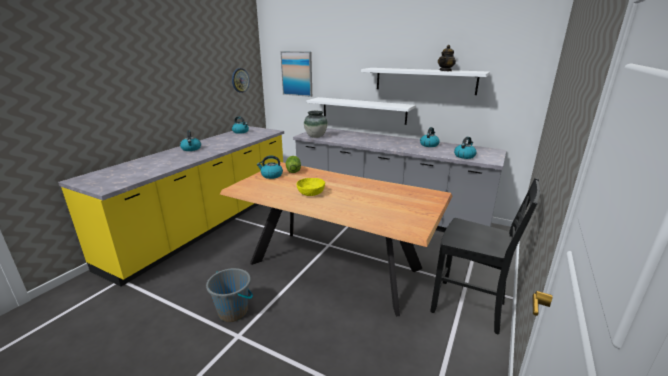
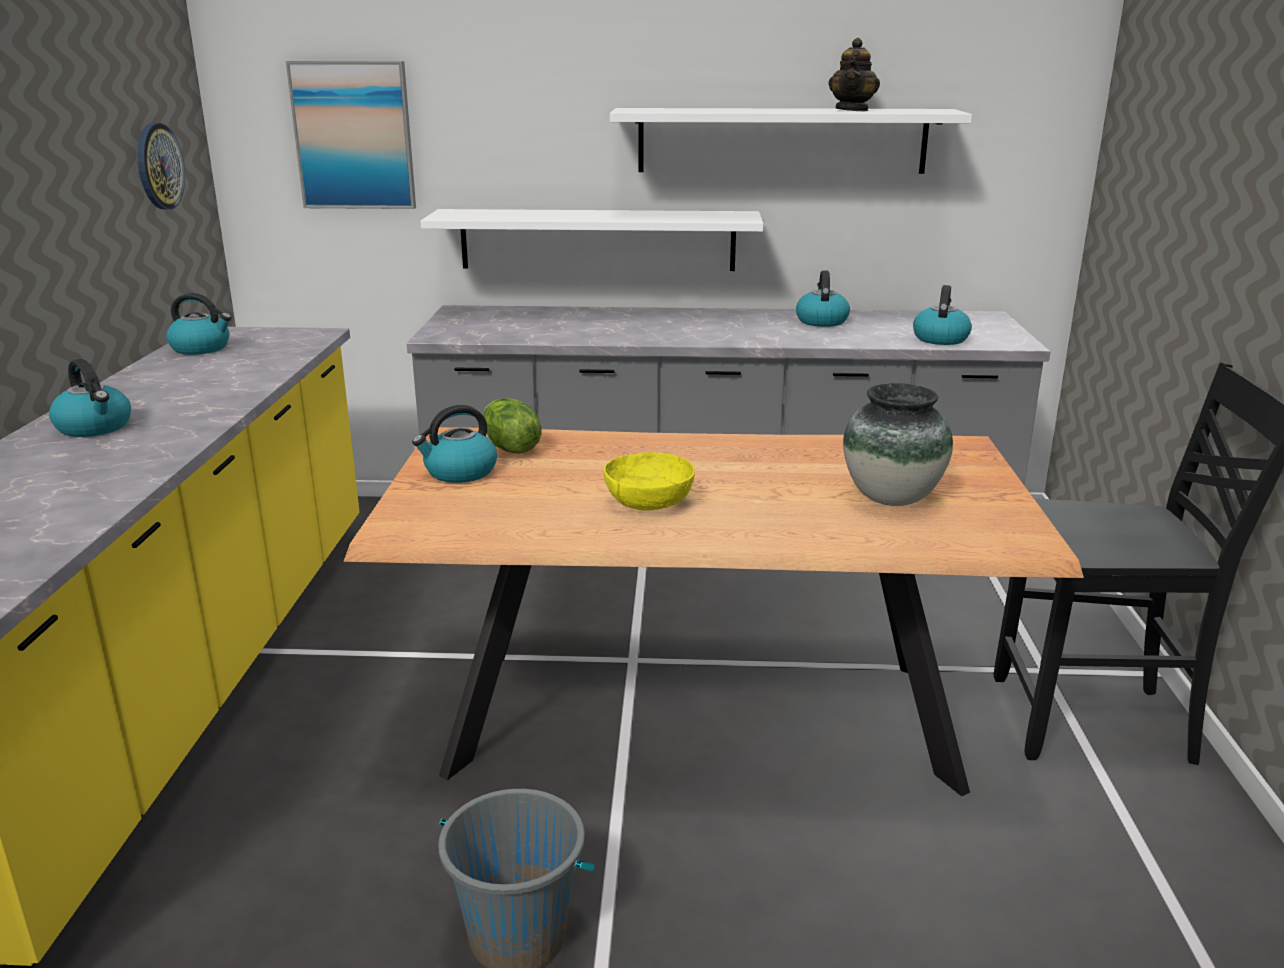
camera: 25 degrees left, 0 degrees up
vase [304,111,328,138] -> vase moved to [843,383,953,506]

